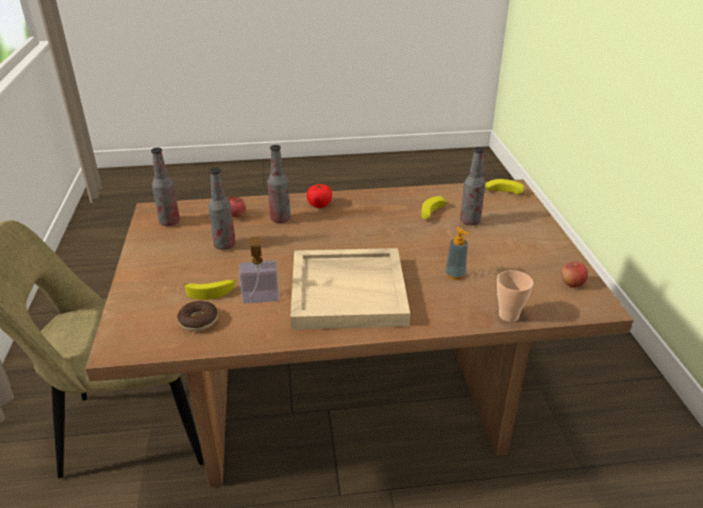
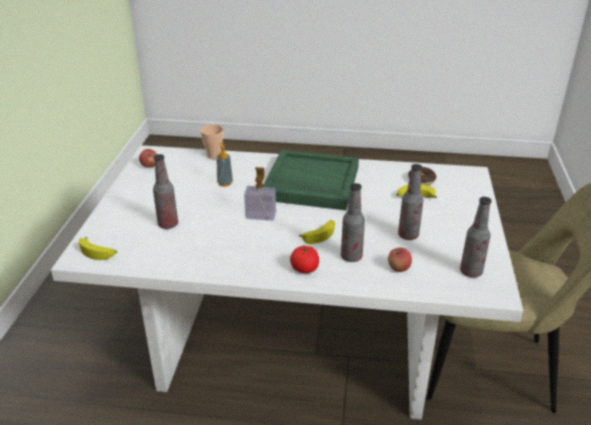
camera: 165 degrees left, 0 degrees up
brown dining table [85,179,634,487] -> white dining table [51,145,523,420]
soap dispenser [239,236,279,304] -> soap dispenser moved to [244,167,276,221]
beige tray [290,248,410,330] -> green tray [264,150,359,210]
banana [421,196,449,220] -> banana moved to [299,220,335,244]

